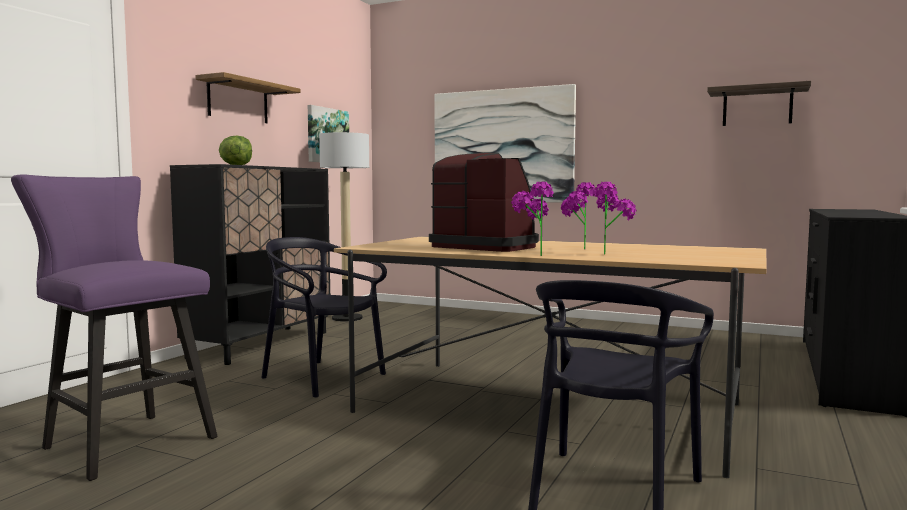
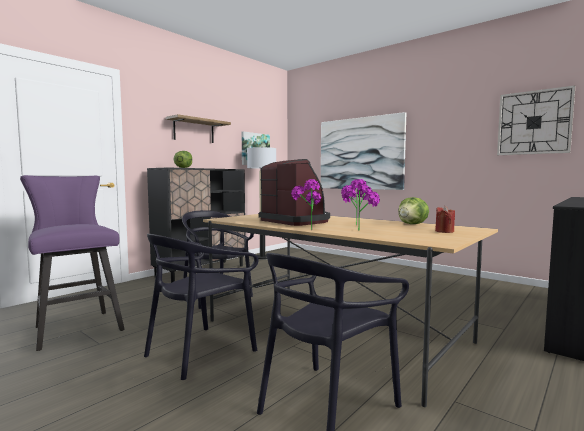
camera: 15 degrees right, 0 degrees up
shelf [707,81,811,126] -> wall clock [497,85,575,155]
none -> black chair [144,234,259,380]
none -> lettuce [399,197,429,224]
none -> red candle [435,206,455,233]

